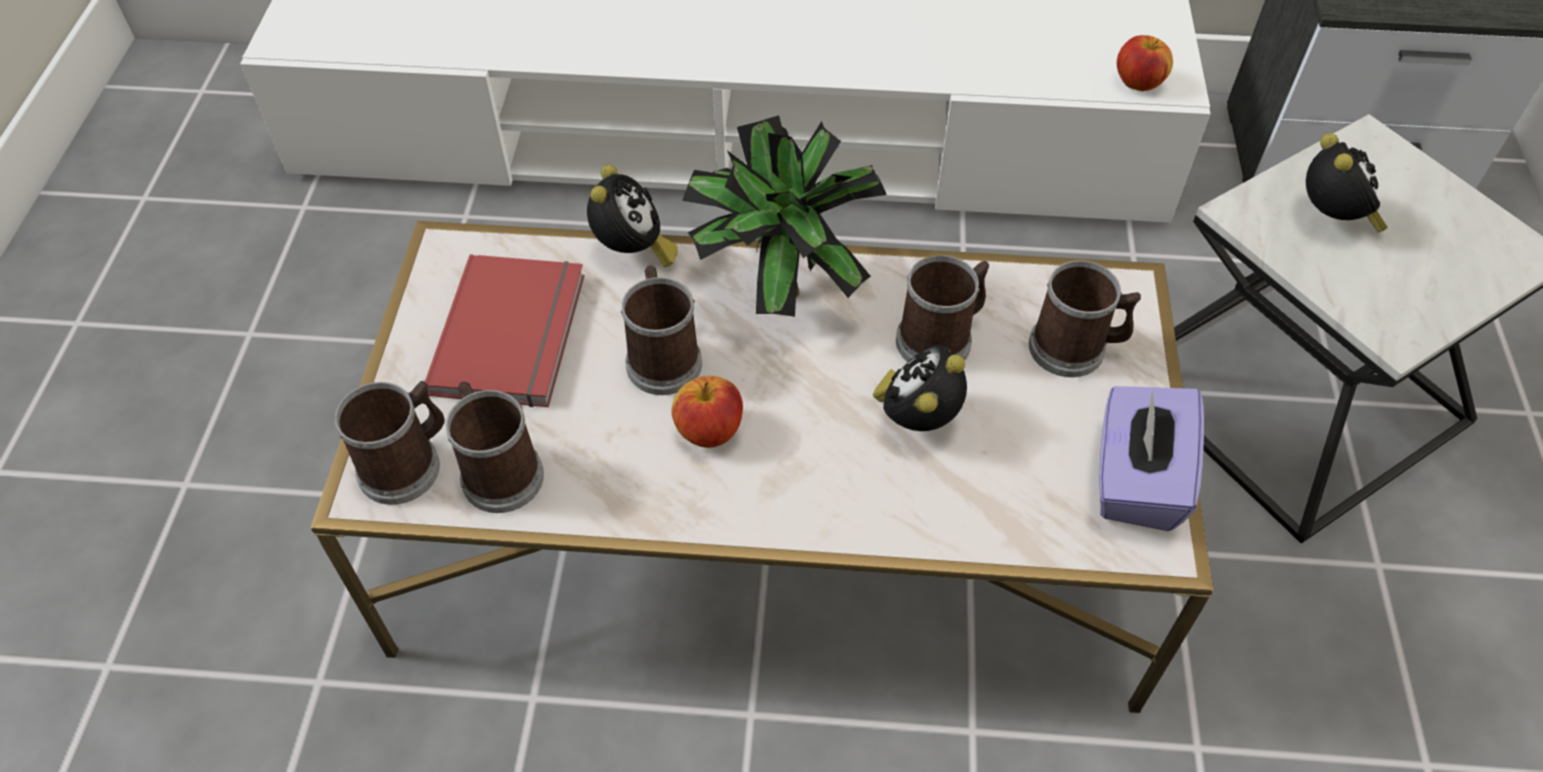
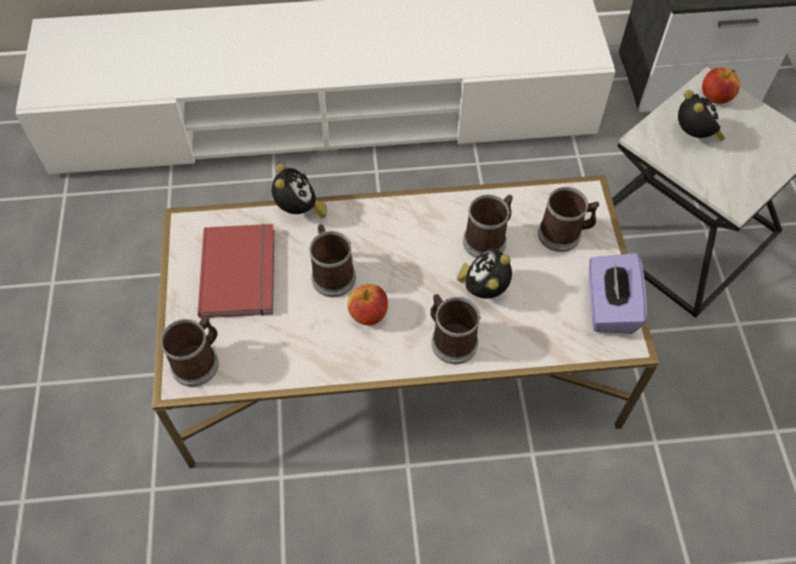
camera: 10 degrees left, 5 degrees up
mug [446,381,544,513] -> mug moved to [430,294,481,364]
potted plant [682,115,887,317] -> none
apple [1117,35,1173,91] -> apple moved to [702,68,741,104]

